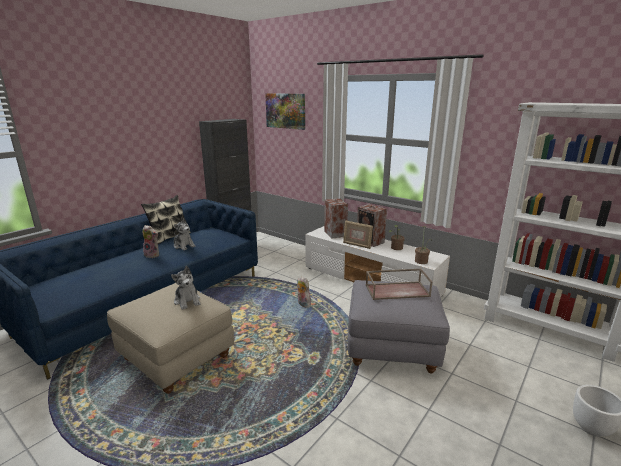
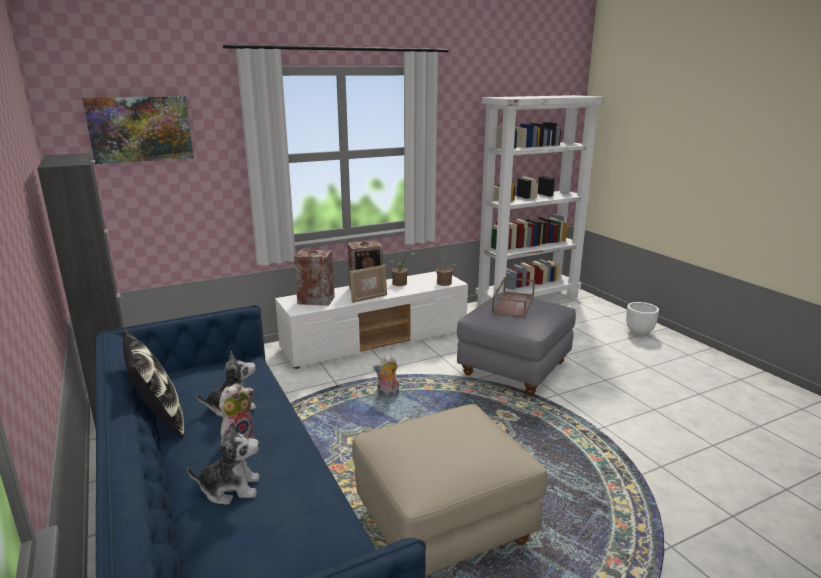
camera: 65 degrees left, 0 degrees up
plush toy [171,266,200,310] -> plush toy moved to [187,422,260,505]

